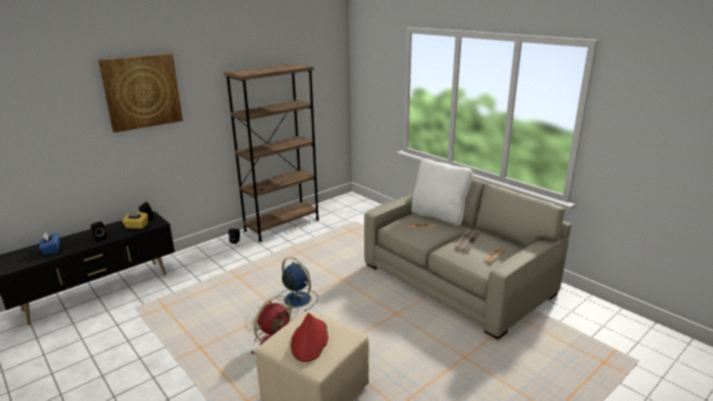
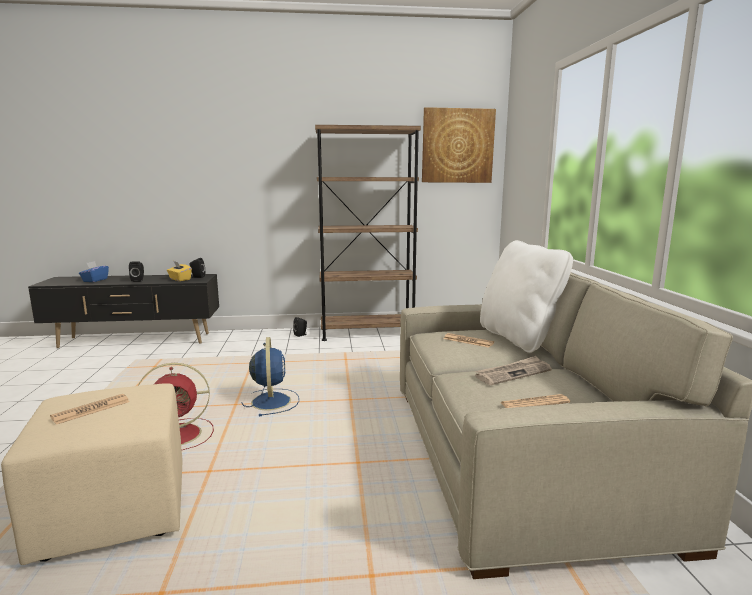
camera: 35 degrees right, 10 degrees down
picture [98,53,183,133] -> picture moved to [422,107,496,183]
red hat [291,313,328,362] -> newspaper [50,394,130,425]

